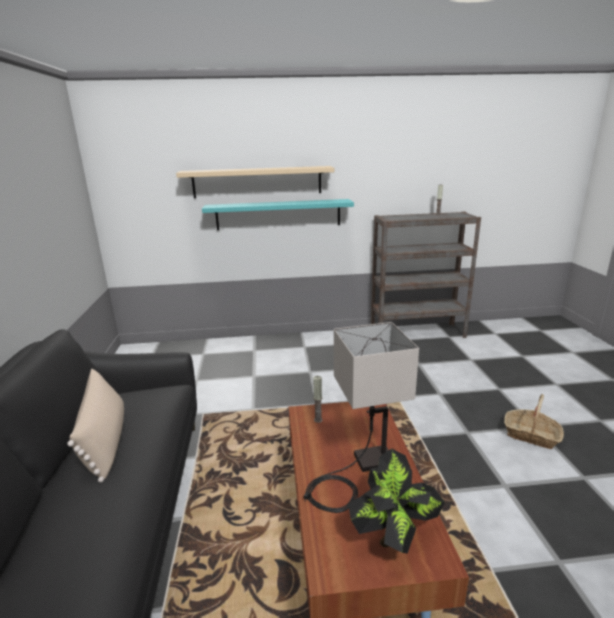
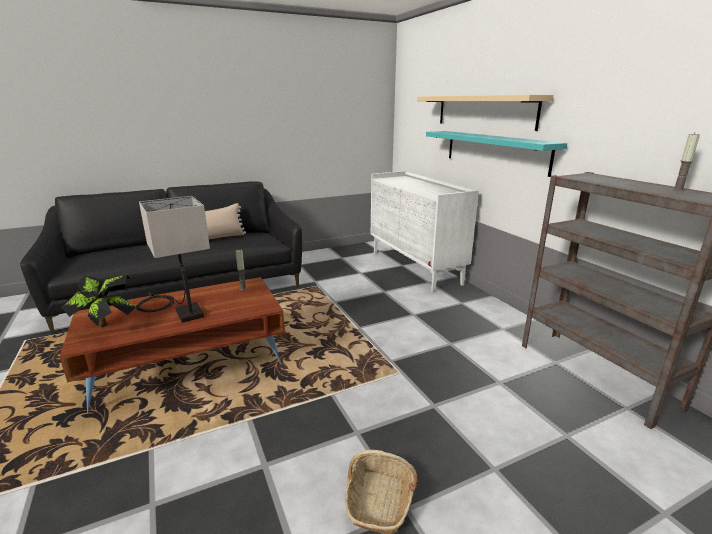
camera: 70 degrees right, 0 degrees up
none -> white cabinet [371,171,479,292]

